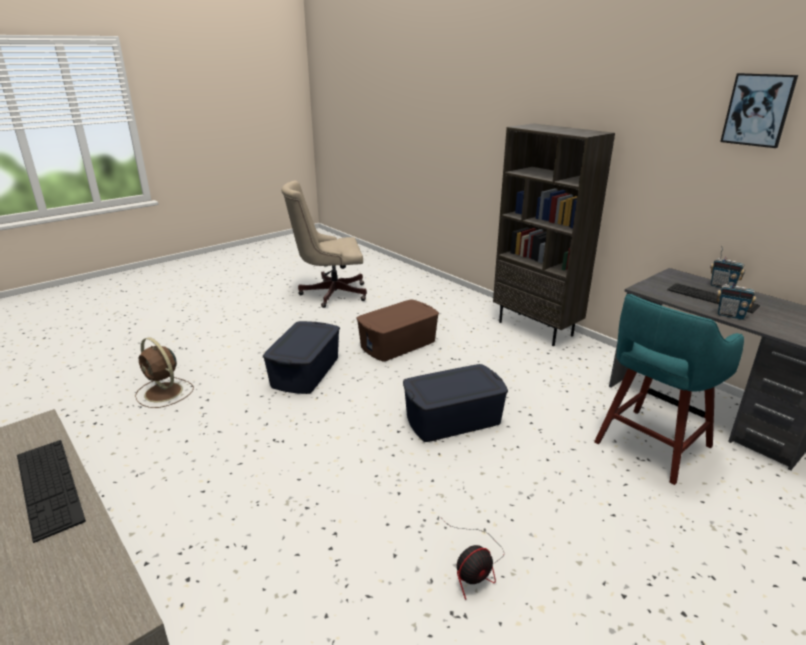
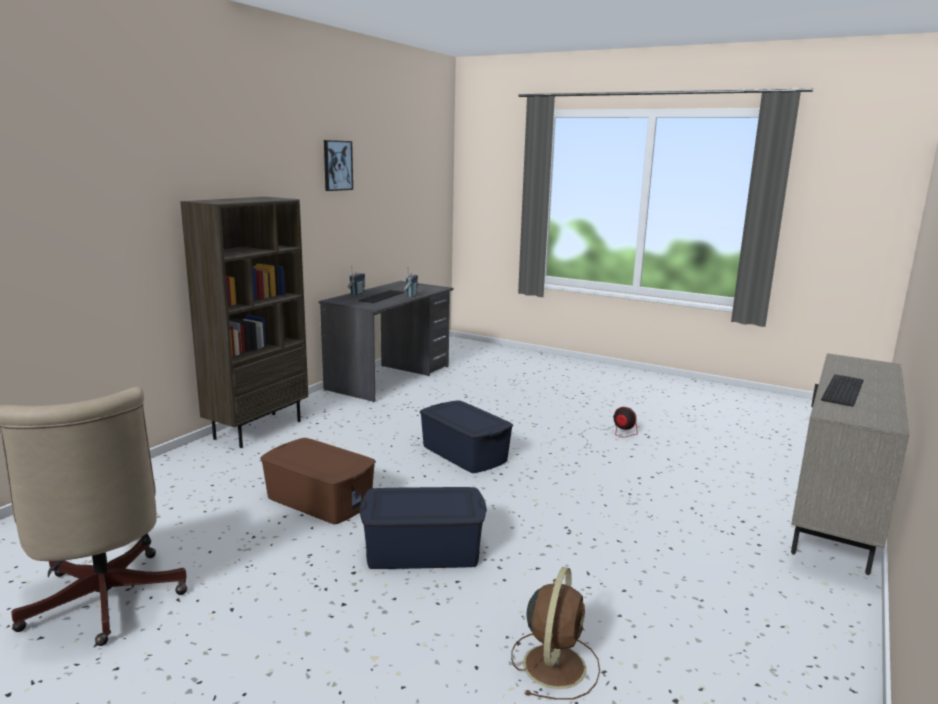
camera: 110 degrees left, 10 degrees down
turquoise stool [594,294,744,485] -> none

